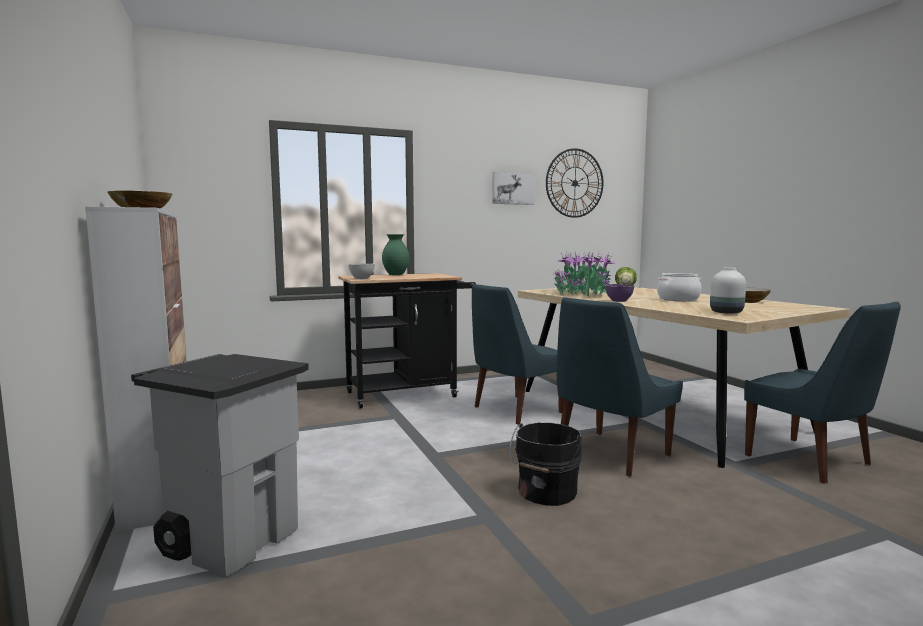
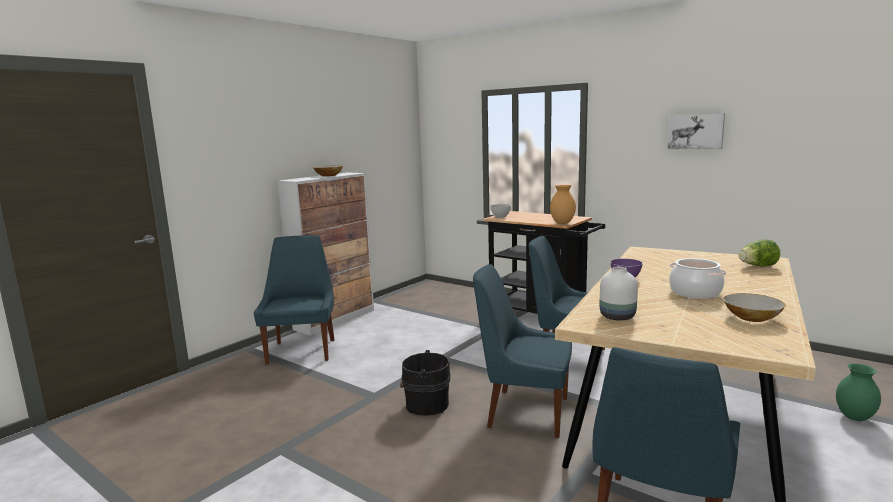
camera: 60 degrees right, 5 degrees up
grey trash can [131,354,309,577] -> blue chair [254,235,334,365]
green vase [382,234,409,275] -> green vase moved to [836,363,881,421]
wall clock [546,148,603,218] -> none
potted plant [554,251,616,296] -> none
none -> brown vase [550,185,576,224]

